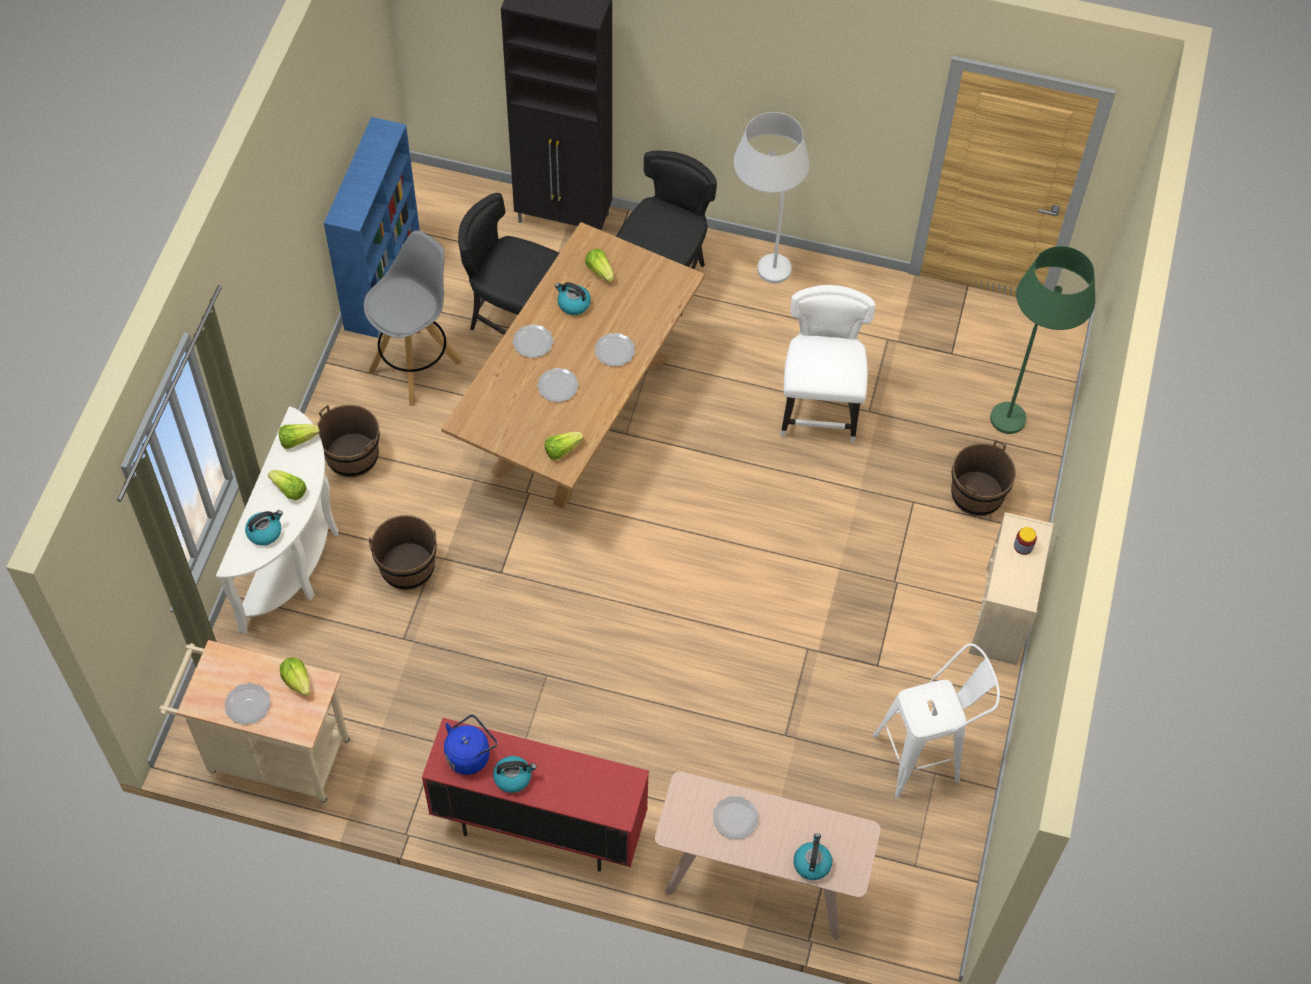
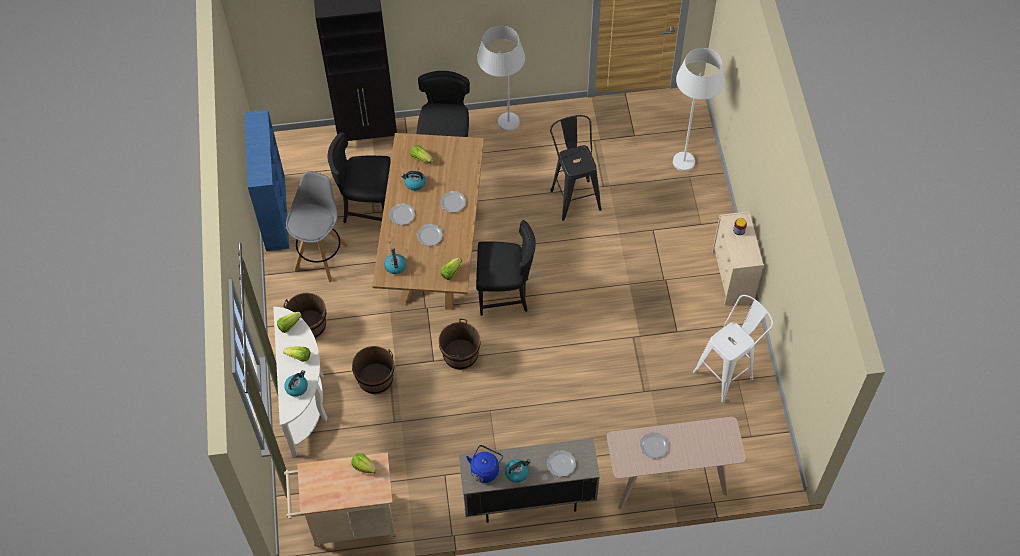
camera: 20 degrees left, 0 degrees up
plate [224,683,271,725] -> plate moved to [547,450,576,477]
red cabinet [422,718,649,872] -> beige cabinet [459,438,600,523]
white chair [780,285,876,443] -> black stool [550,115,602,221]
kettle [794,833,832,880] -> kettle moved to [384,248,406,274]
brown bucket [951,440,1016,516] -> brown bucket moved to [439,319,480,370]
green floor lamp [990,246,1095,434] -> white floor lamp [673,48,725,171]
none -> black chair [476,220,536,315]

